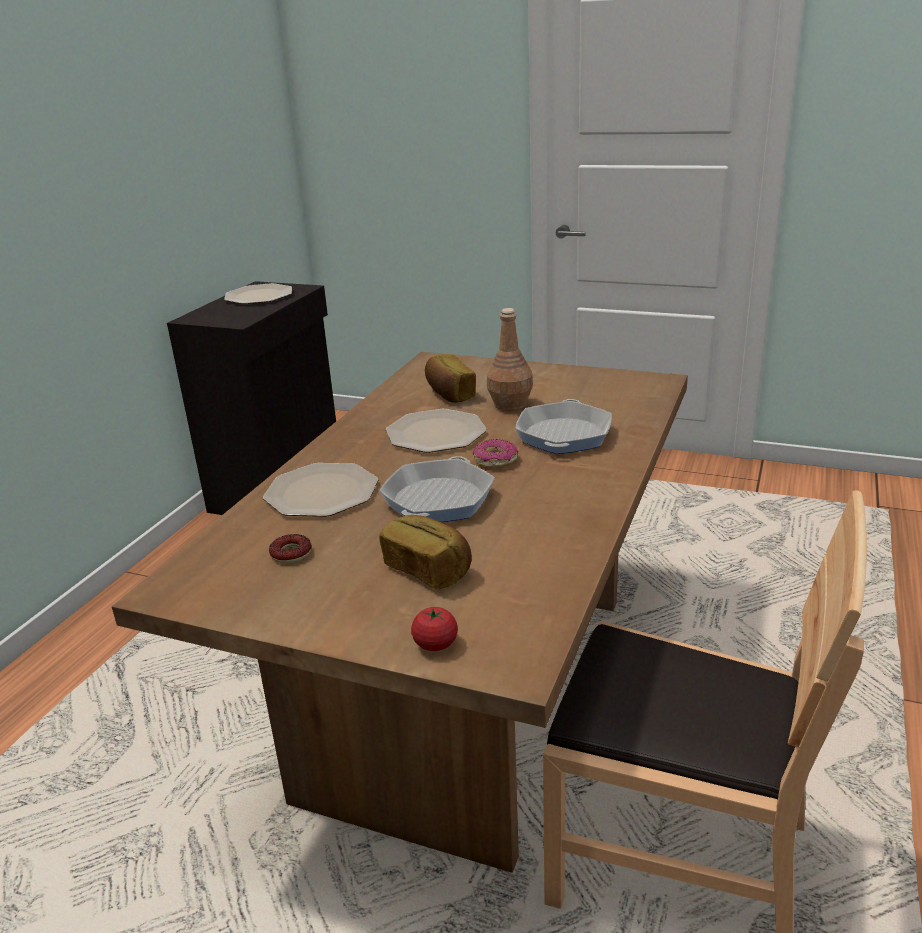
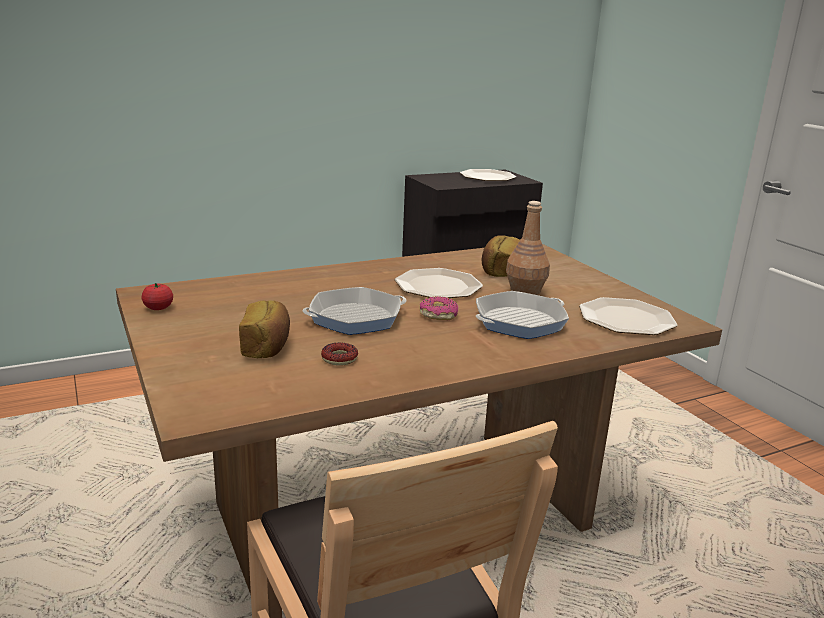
camera: 40 degrees right, 5 degrees down
plate [263,463,378,517] -> plate moved to [579,297,678,335]
donut [269,534,312,564] -> donut moved to [321,342,358,366]
tomato [411,607,458,651] -> tomato moved to [142,283,173,310]

